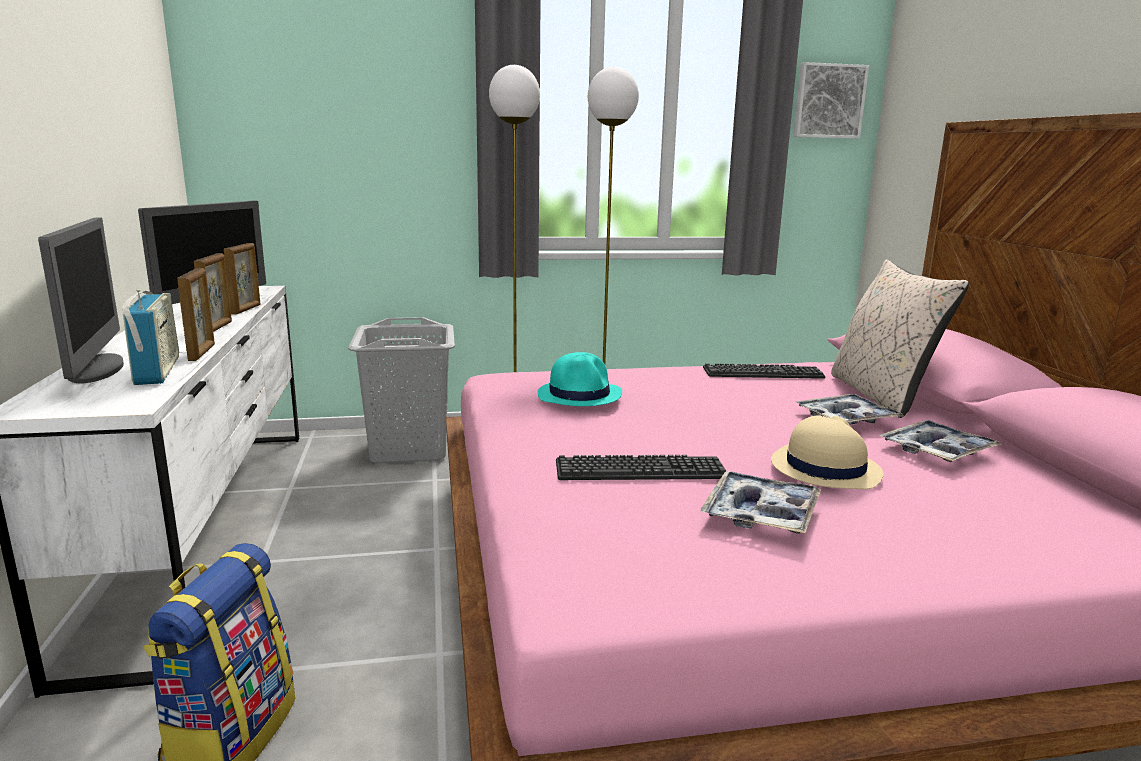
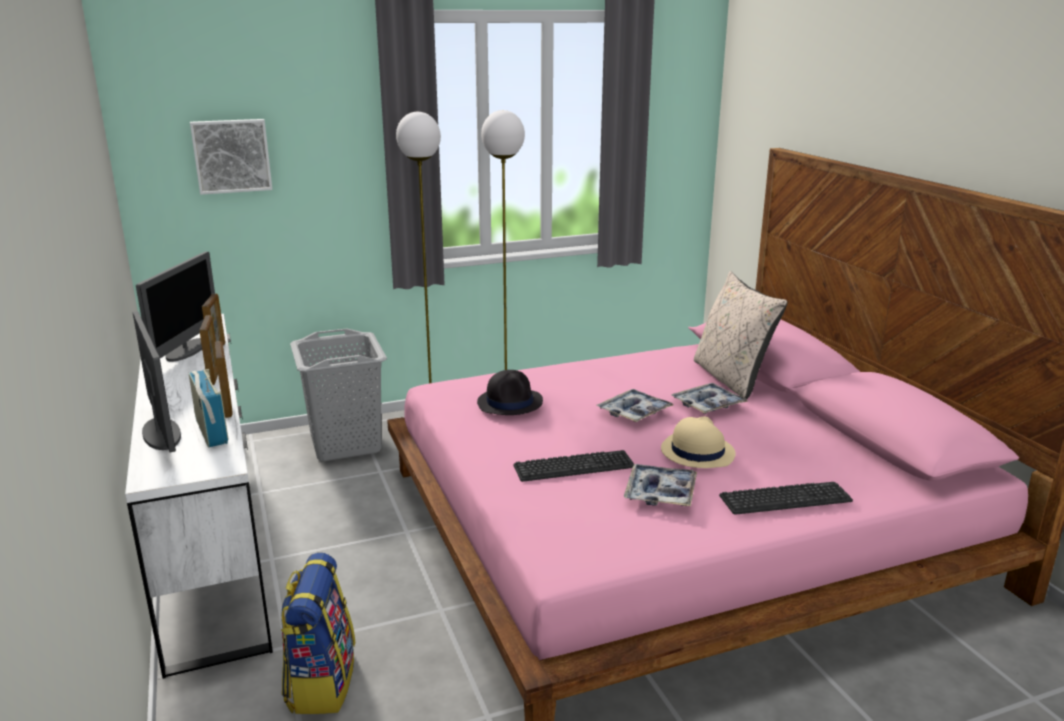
camera: 10 degrees left, 5 degrees up
turquoise hat [538,352,622,406] -> black hat [477,370,543,415]
keyboard [703,363,826,379] -> keyboard moved to [719,482,853,515]
picture [793,62,869,139] -> picture moved to [190,119,272,195]
tray [880,420,1002,462] -> tray moved to [597,389,674,422]

